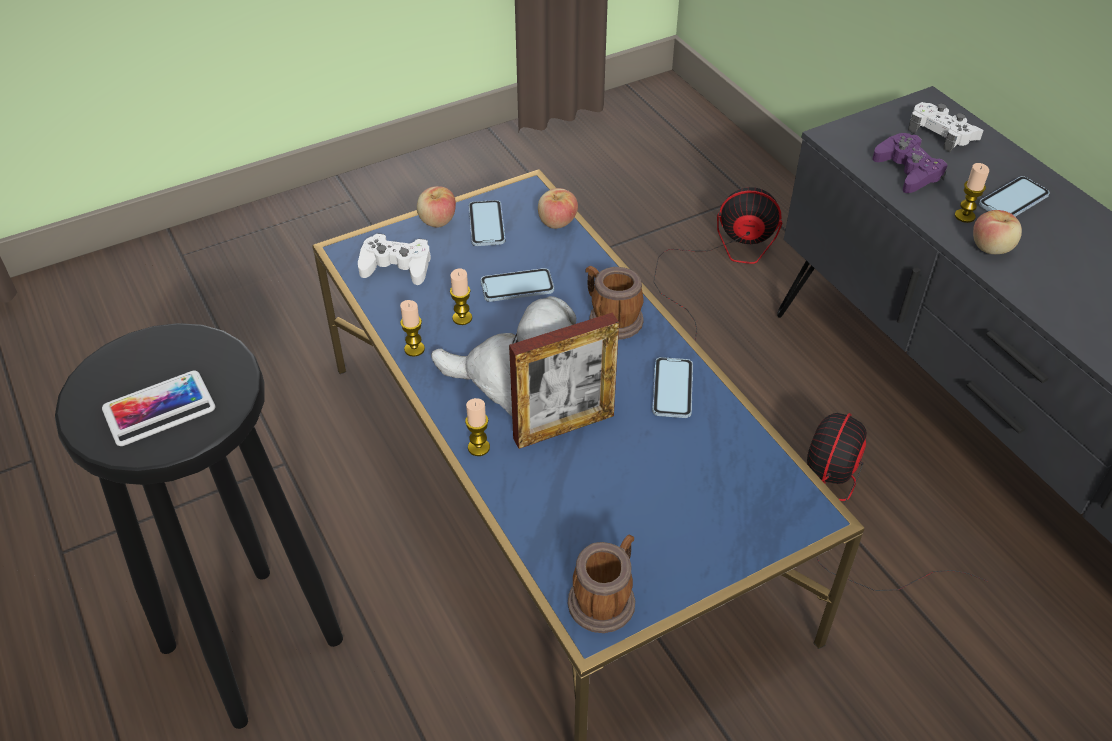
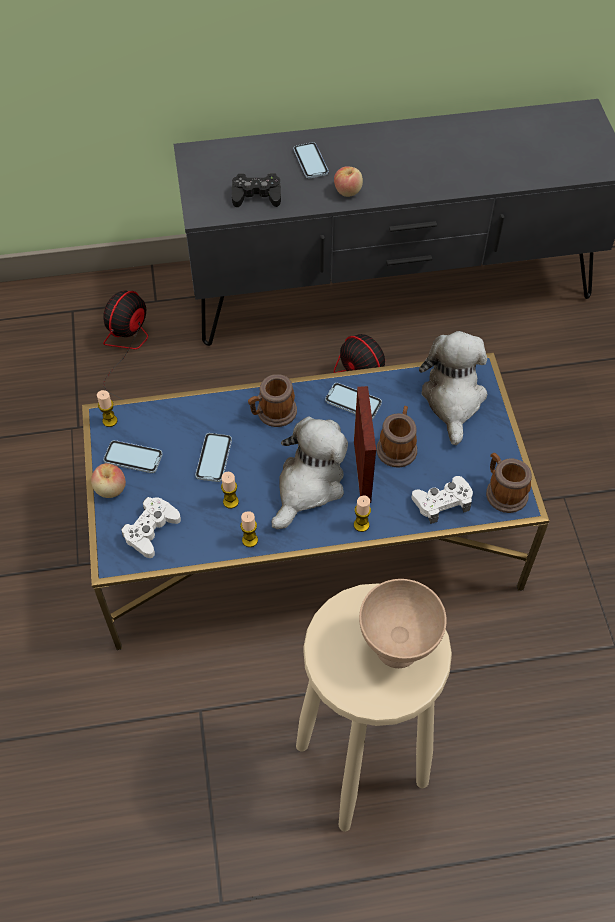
camera: 70 degrees left, 10 degrees up
black stool [55,323,343,729] -> beige stool [296,583,452,832]
phone [102,371,215,446] -> beige bowl [359,579,447,668]
apple [538,188,578,229] -> none
purple game controller [872,133,948,193] -> black game controller [232,173,281,207]
white game controller [908,102,984,152] -> white game controller moved to [412,476,473,524]
candle [955,163,989,223] -> candle moved to [97,390,117,427]
none -> mug [376,406,417,468]
none -> plush toy [419,331,487,445]

